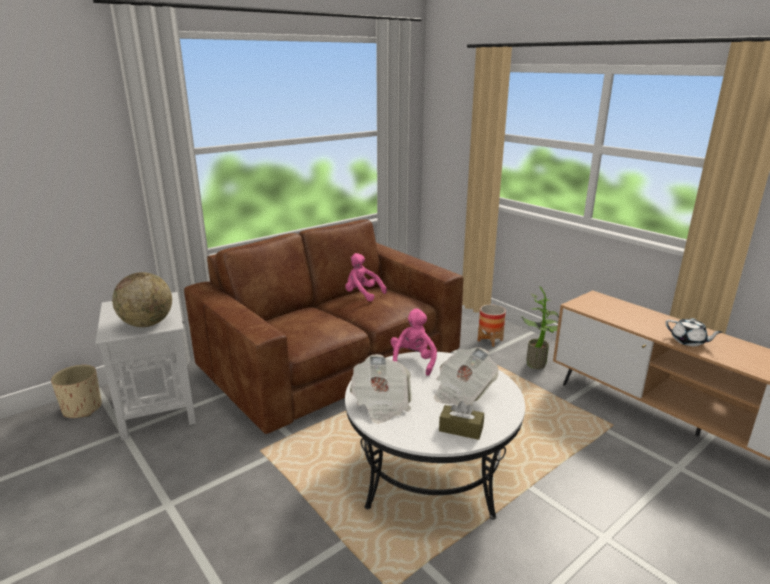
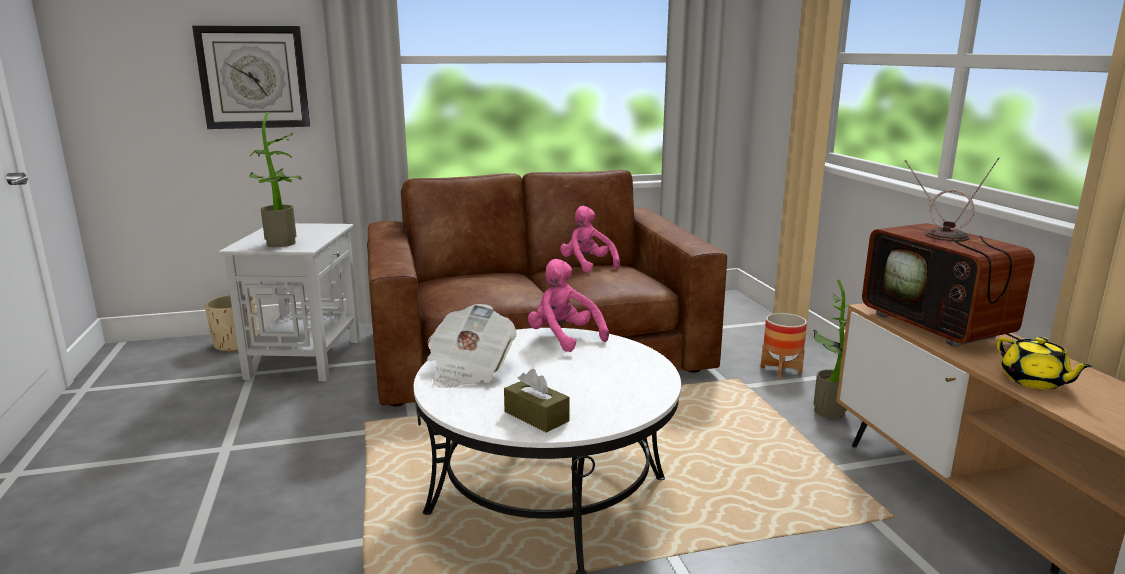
camera: 25 degrees right, 5 degrees down
globe [112,272,172,327] -> potted plant [249,112,302,247]
pink plush toy [390,309,437,376] -> pink plush toy turned 75 degrees counterclockwise [528,259,609,352]
newspaper [434,347,498,406] -> none
white teapot [665,318,723,346] -> yellow teapot [997,337,1093,389]
none -> wall clock [192,25,310,129]
none -> television [862,157,1035,346]

